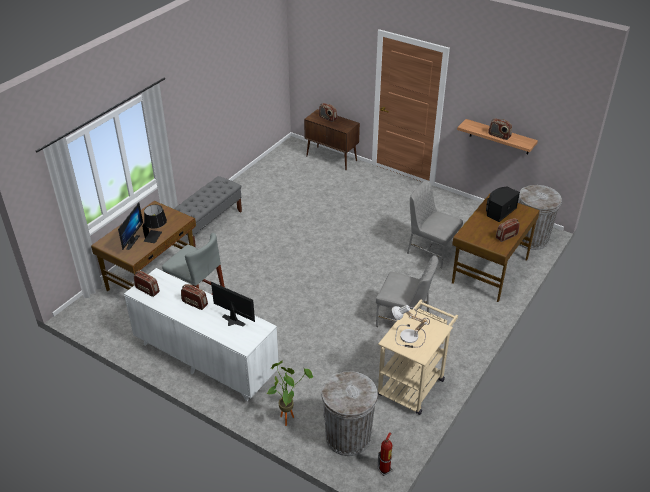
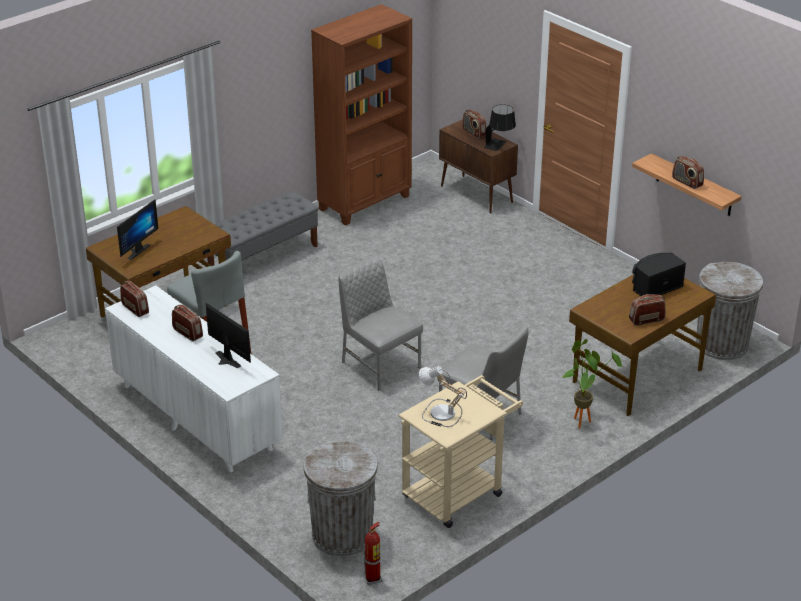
camera: 15 degrees right, 5 degrees down
black table lamp [142,205,167,243] -> black table lamp moved to [484,104,516,151]
potted plant [266,361,313,426] -> potted plant moved to [562,339,622,429]
grey chair [407,181,463,268] -> grey chair moved to [338,257,423,390]
none -> brown bookcase [311,4,412,226]

